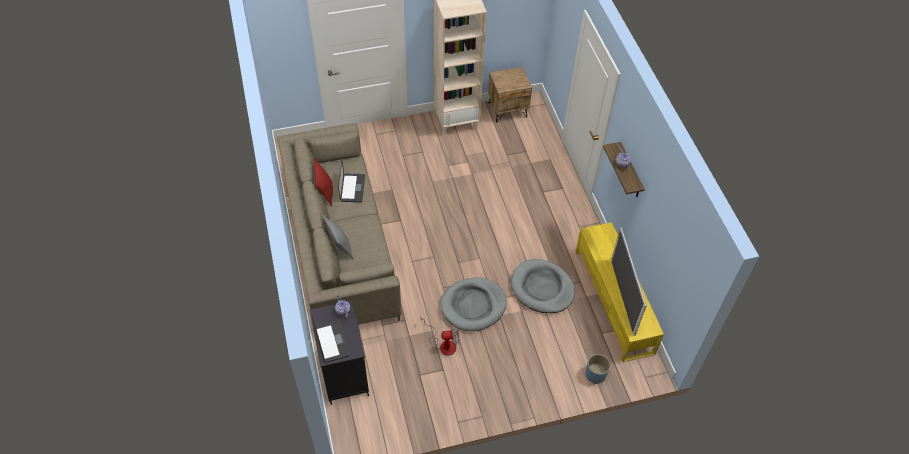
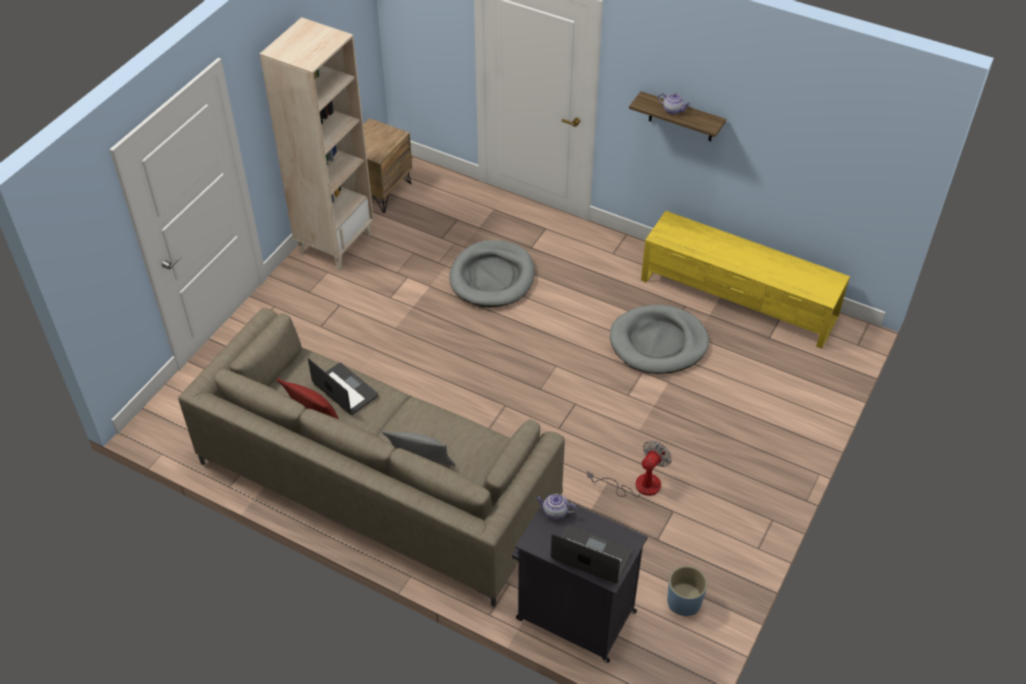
camera: 45 degrees left, 5 degrees down
grey dog bed [440,277,507,331] -> grey dog bed moved to [449,240,535,308]
blue planter [586,354,611,384] -> blue planter moved to [667,566,707,616]
television [611,227,647,336] -> none

